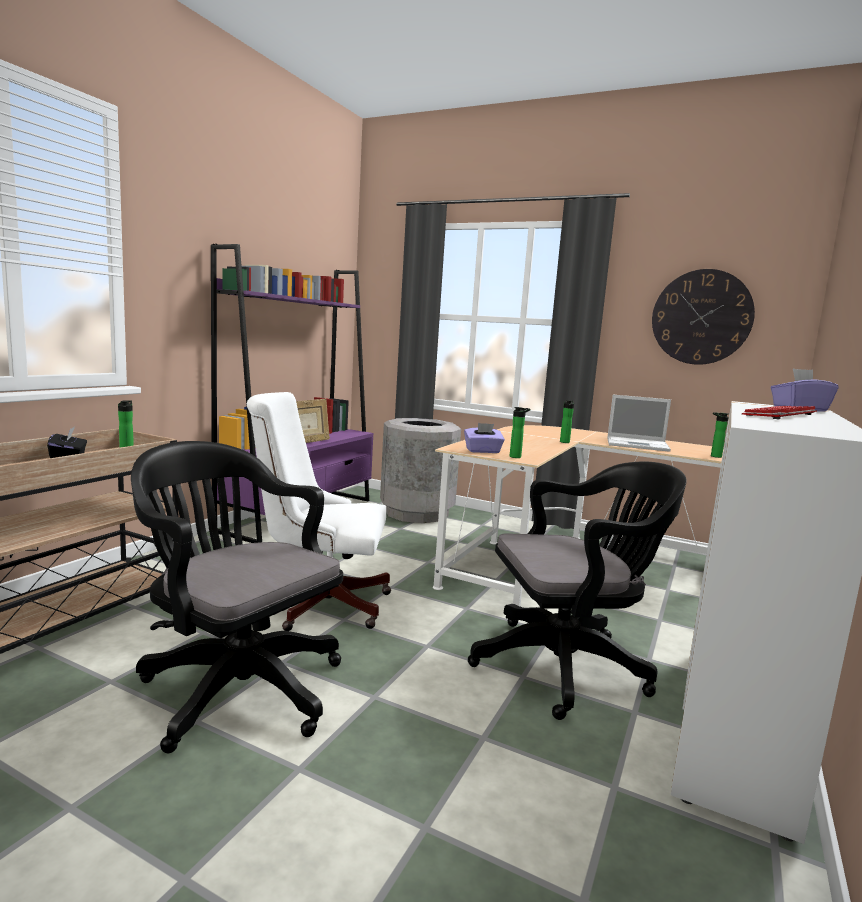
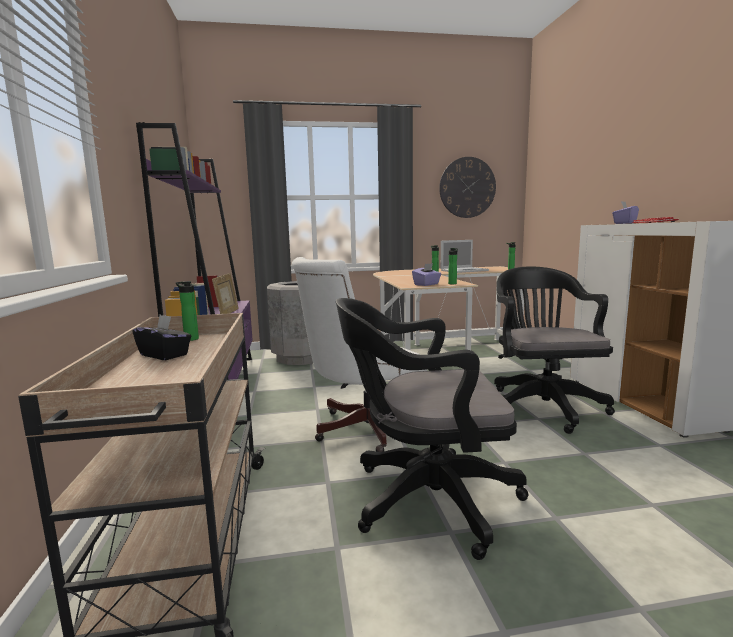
camera: 35 degrees left, 0 degrees up
black office chair [468,461,687,720] -> black office chair turned 45 degrees counterclockwise [494,266,615,434]

